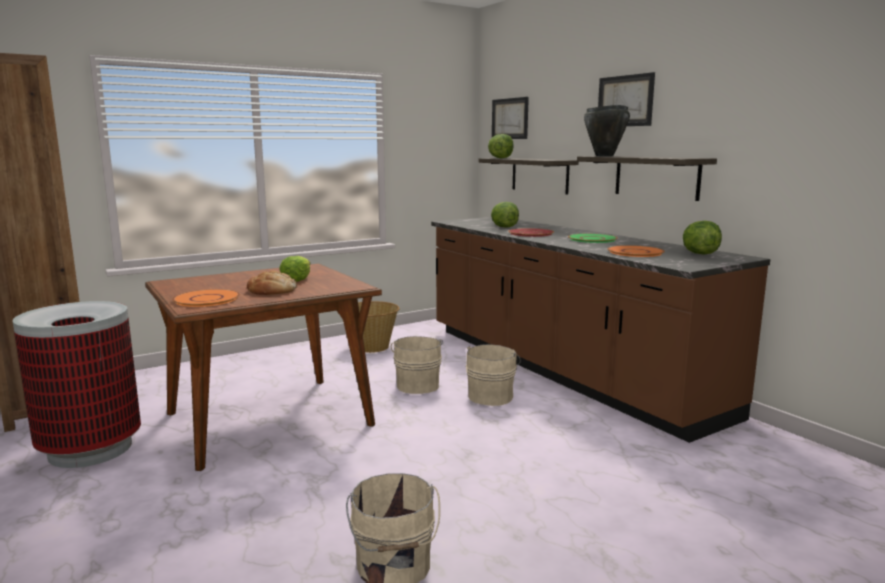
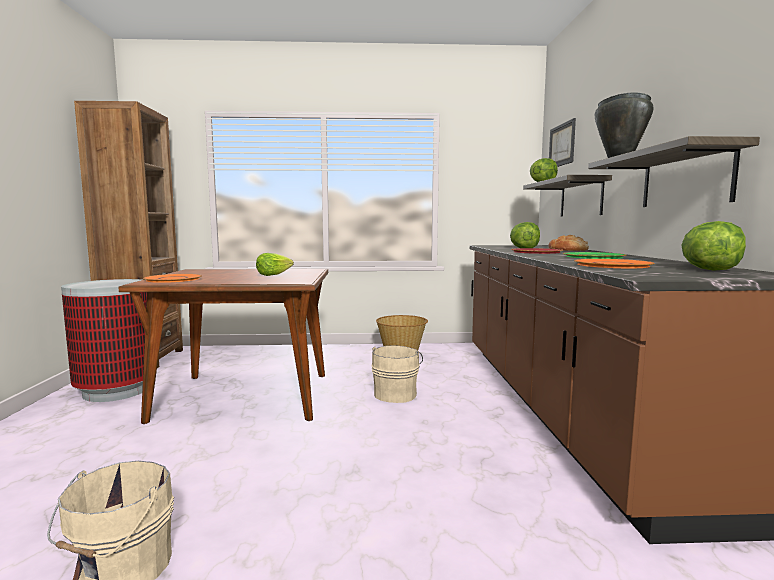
camera: 30 degrees right, 5 degrees down
bread [247,271,297,295] -> bread moved to [548,235,589,251]
beige bucket [466,344,521,406] -> none
picture [598,72,655,126] -> none

